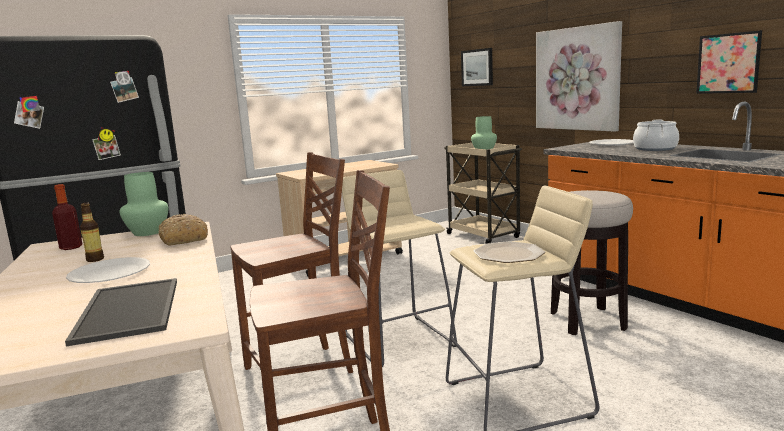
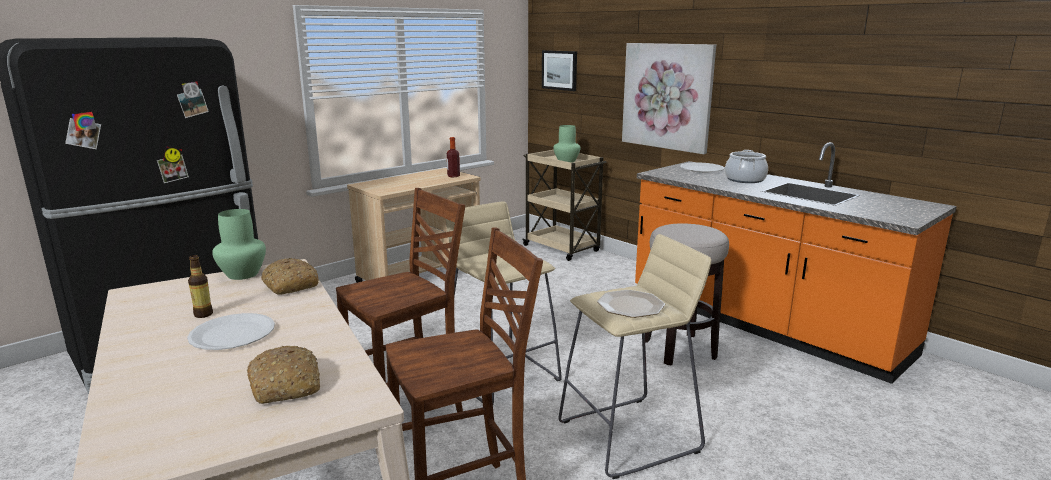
camera: 10 degrees left, 5 degrees up
bottle [52,184,82,250] -> bottle moved to [447,137,460,177]
tray [65,278,177,346] -> bread [247,346,320,404]
picture [696,30,762,94] -> none

